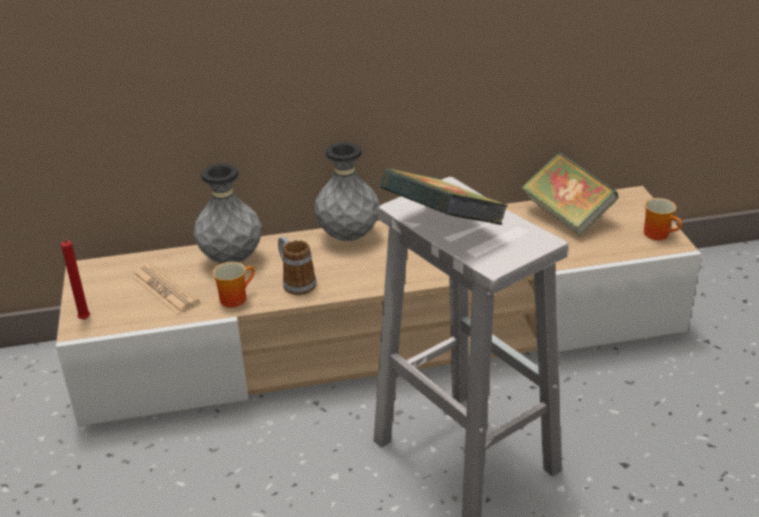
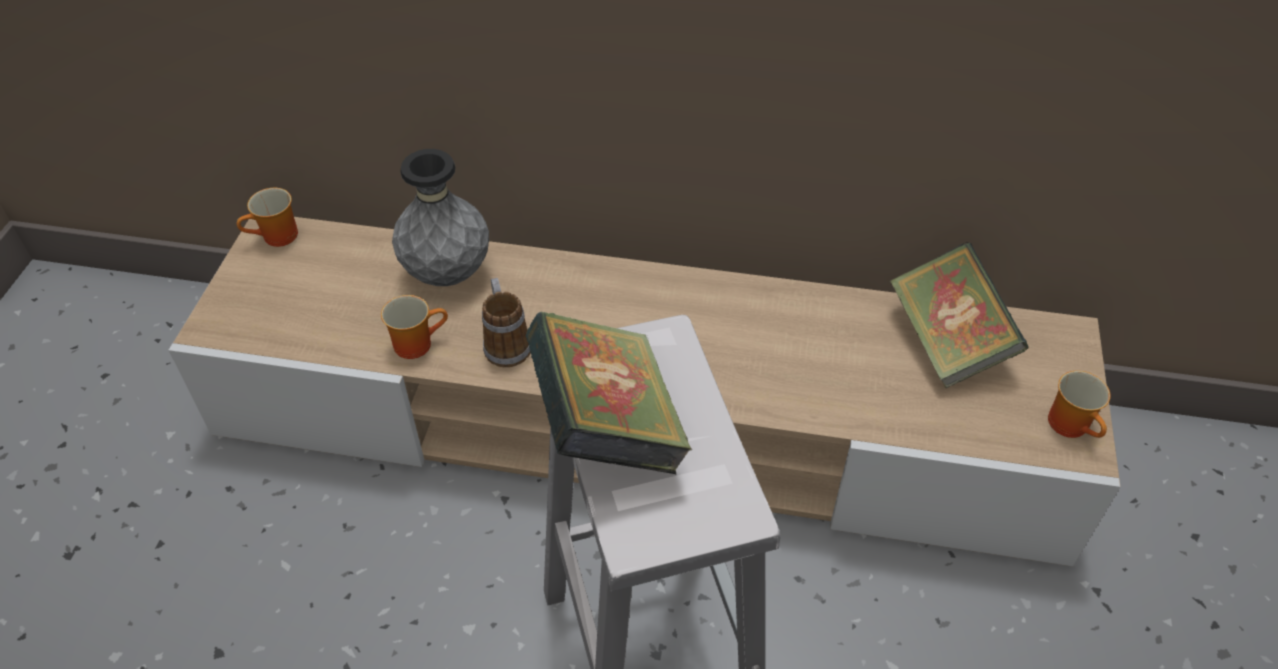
camera: 20 degrees right, 15 degrees up
red candle [61,239,90,320] -> none
newspaper [132,264,199,314] -> none
grey vase [314,142,380,241] -> none
none -> mug [237,188,298,247]

